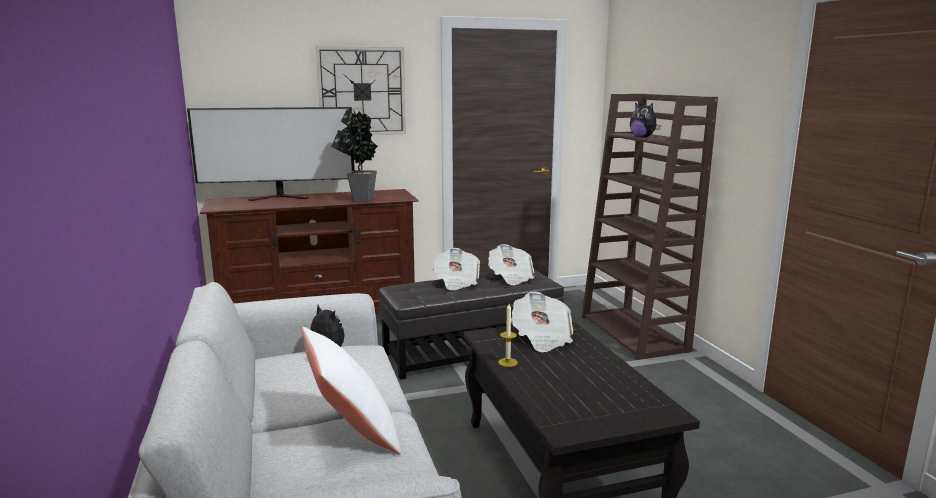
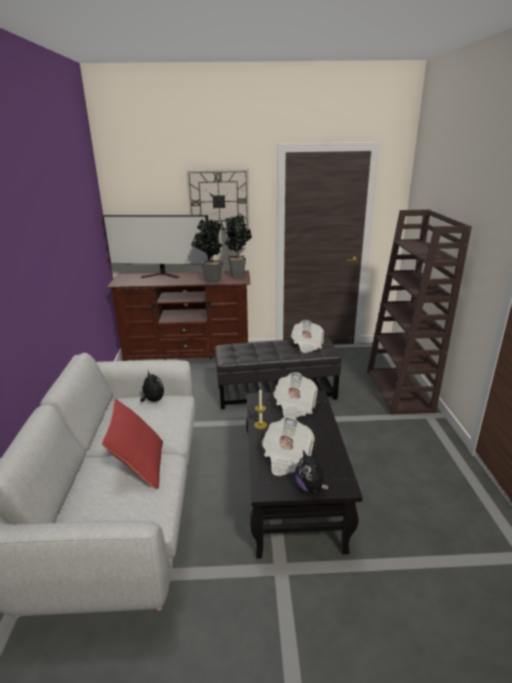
camera: 15 degrees right, 10 degrees up
white pillow [302,327,401,455] -> red pillow [102,399,163,489]
newspaper [432,248,480,290] -> newspaper moved to [262,416,315,476]
plush toy [630,102,661,138] -> plush toy moved to [295,450,328,493]
none -> potted plant [224,215,252,278]

